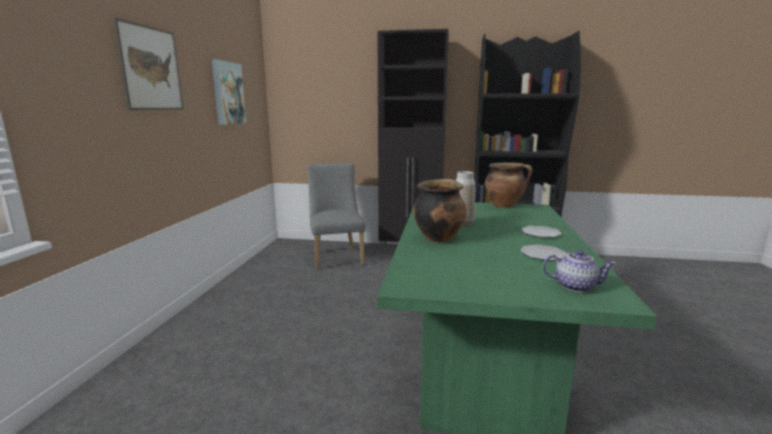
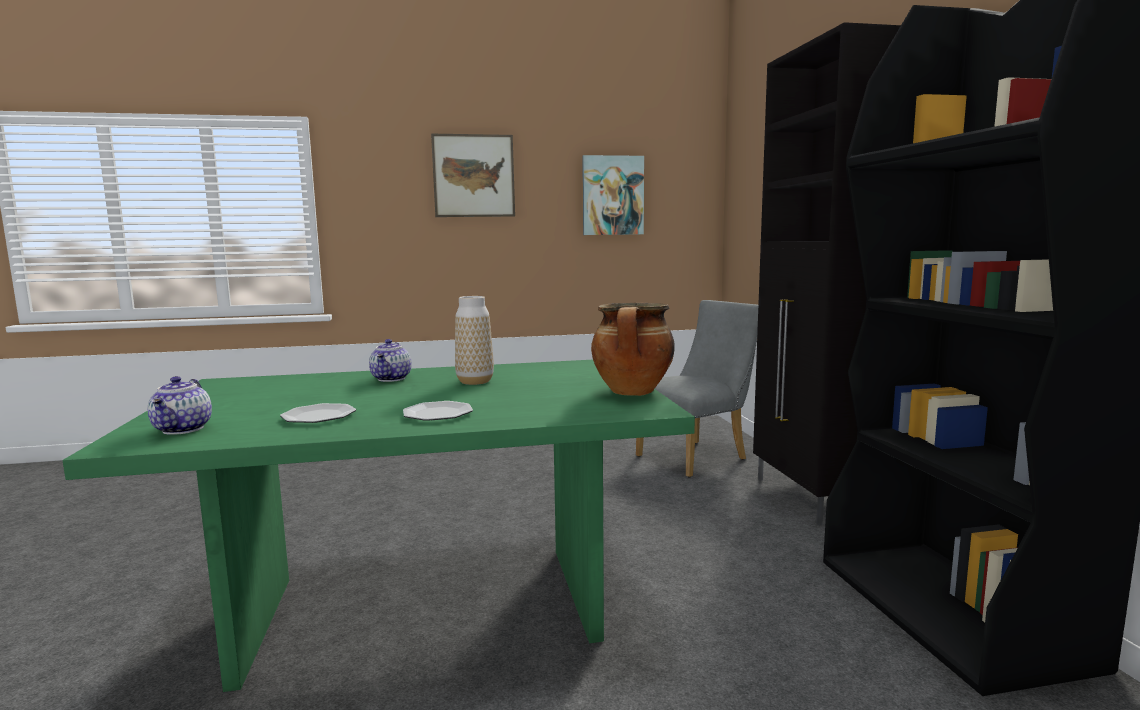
camera: 70 degrees right, 5 degrees down
cooking pot [413,179,467,242] -> teapot [369,339,411,382]

